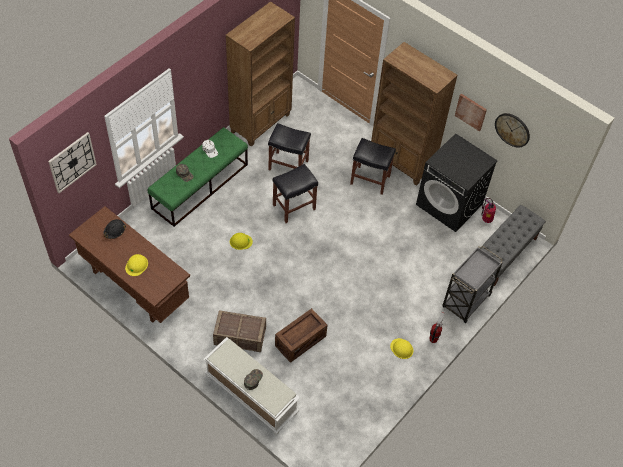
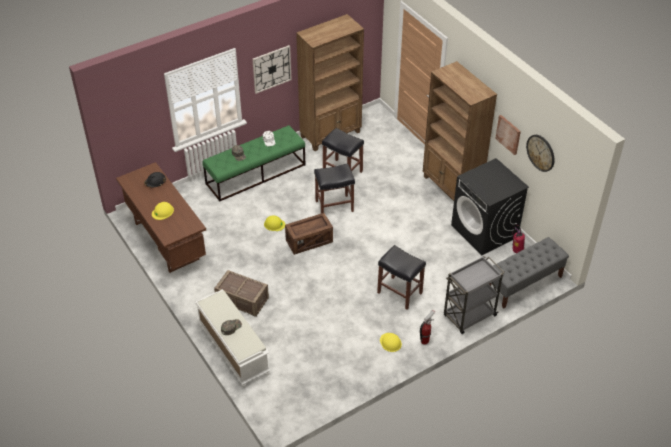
camera: 20 degrees right, 10 degrees down
wall clock [48,132,97,193] -> wall clock moved to [252,45,292,94]
crate [275,308,328,363] -> crate moved to [285,213,333,255]
black stool [350,138,396,195] -> black stool moved to [377,245,426,310]

